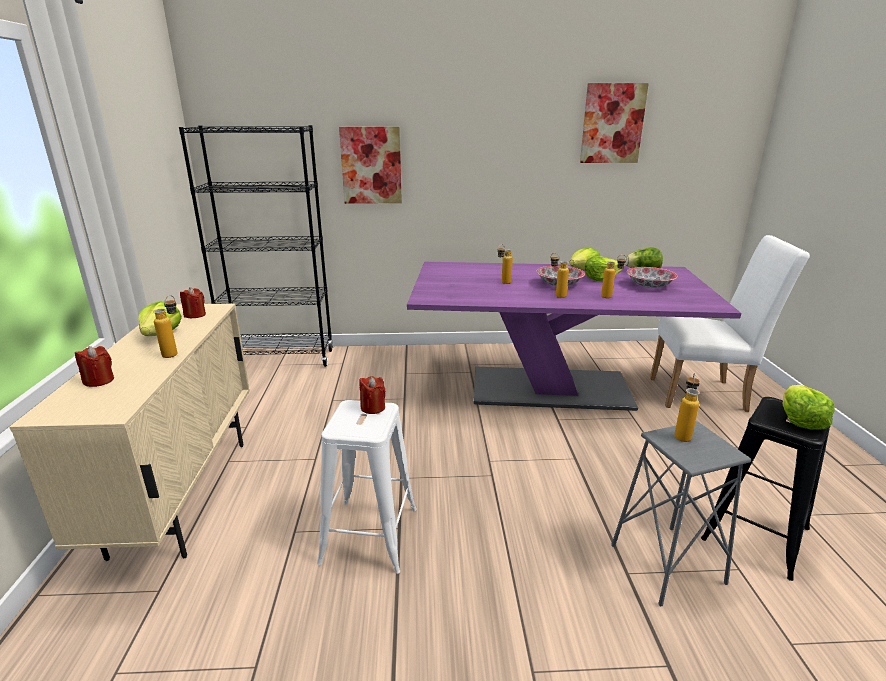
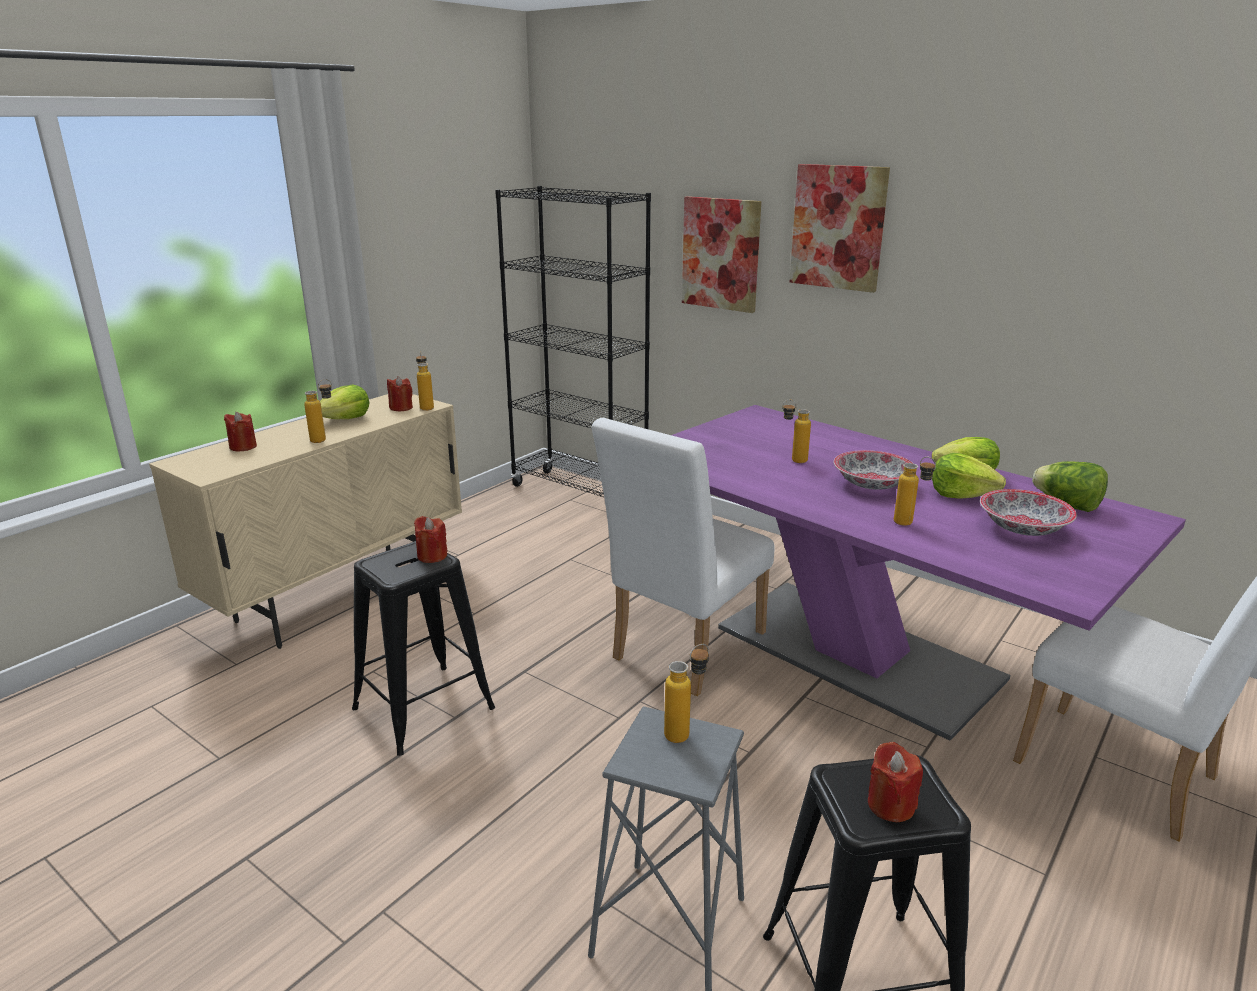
camera: 40 degrees right, 0 degrees up
white stool [317,400,417,574] -> black stool [352,541,495,756]
bottle [550,253,569,298] -> bottle moved to [416,351,434,411]
picture [580,83,649,163] -> picture moved to [790,164,890,293]
lettuce [782,385,835,430] -> red candle [868,742,923,822]
none -> white chair [591,418,775,696]

